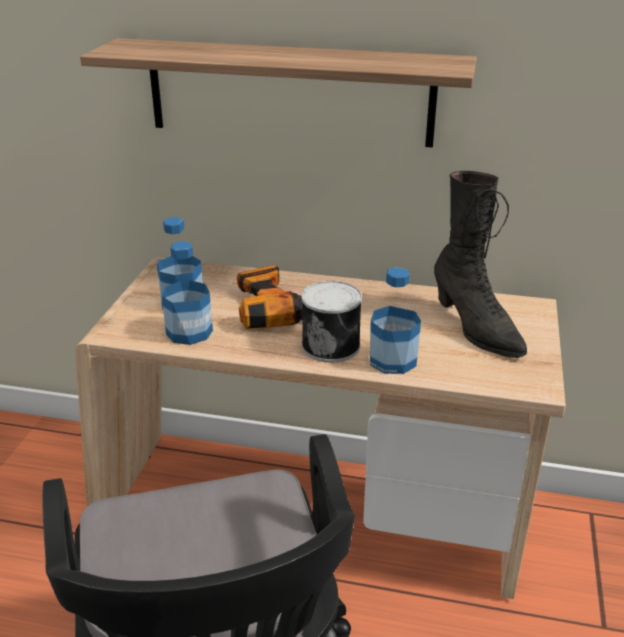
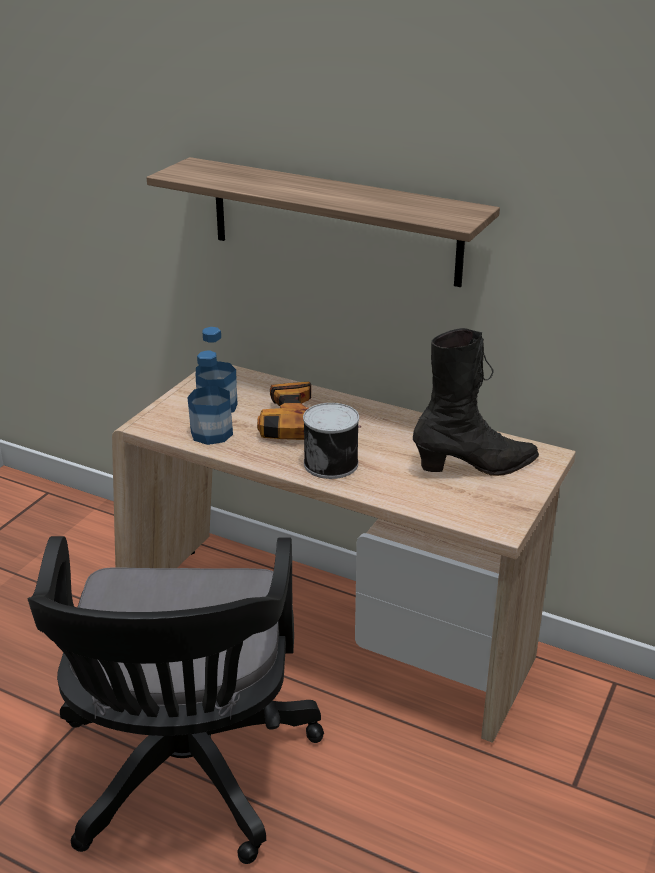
camera: 15 degrees right, 0 degrees up
bottle [370,267,421,374] -> none
black boot [434,171,527,358] -> black boot turned 90 degrees counterclockwise [413,328,539,476]

